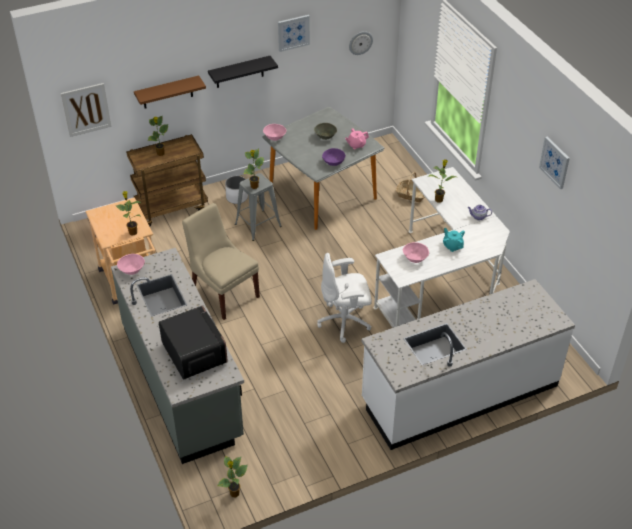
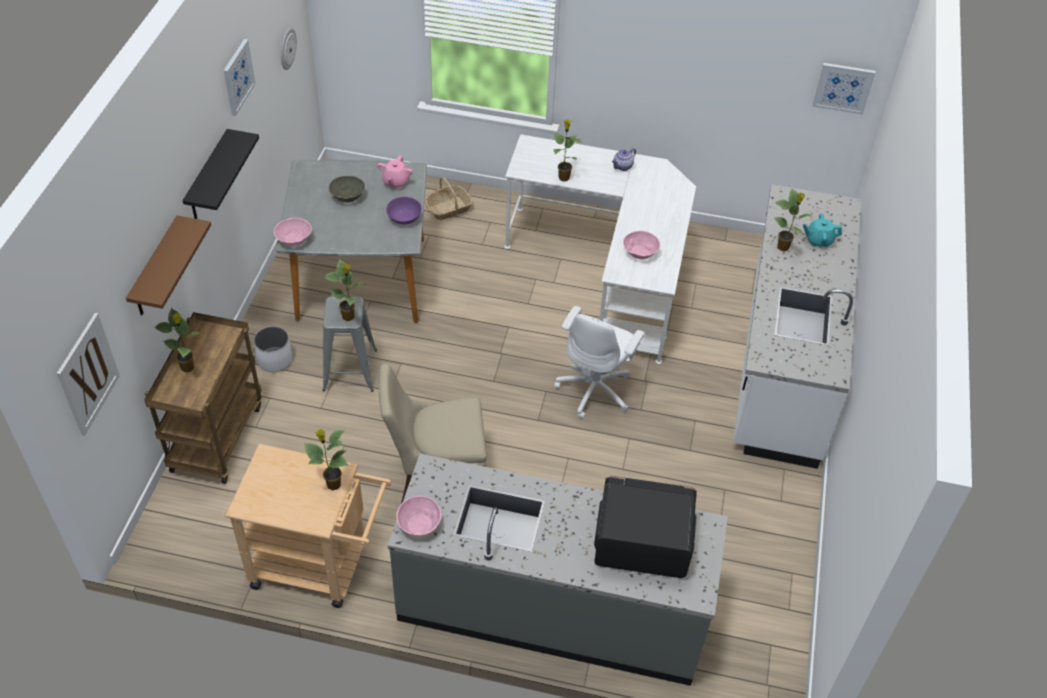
camera: 55 degrees left, 5 degrees up
potted plant [217,456,248,497] -> potted plant moved to [774,189,812,251]
turquoise teapot [443,228,465,252] -> turquoise teapot moved to [803,213,842,247]
picture [539,136,570,189] -> picture moved to [813,63,876,115]

